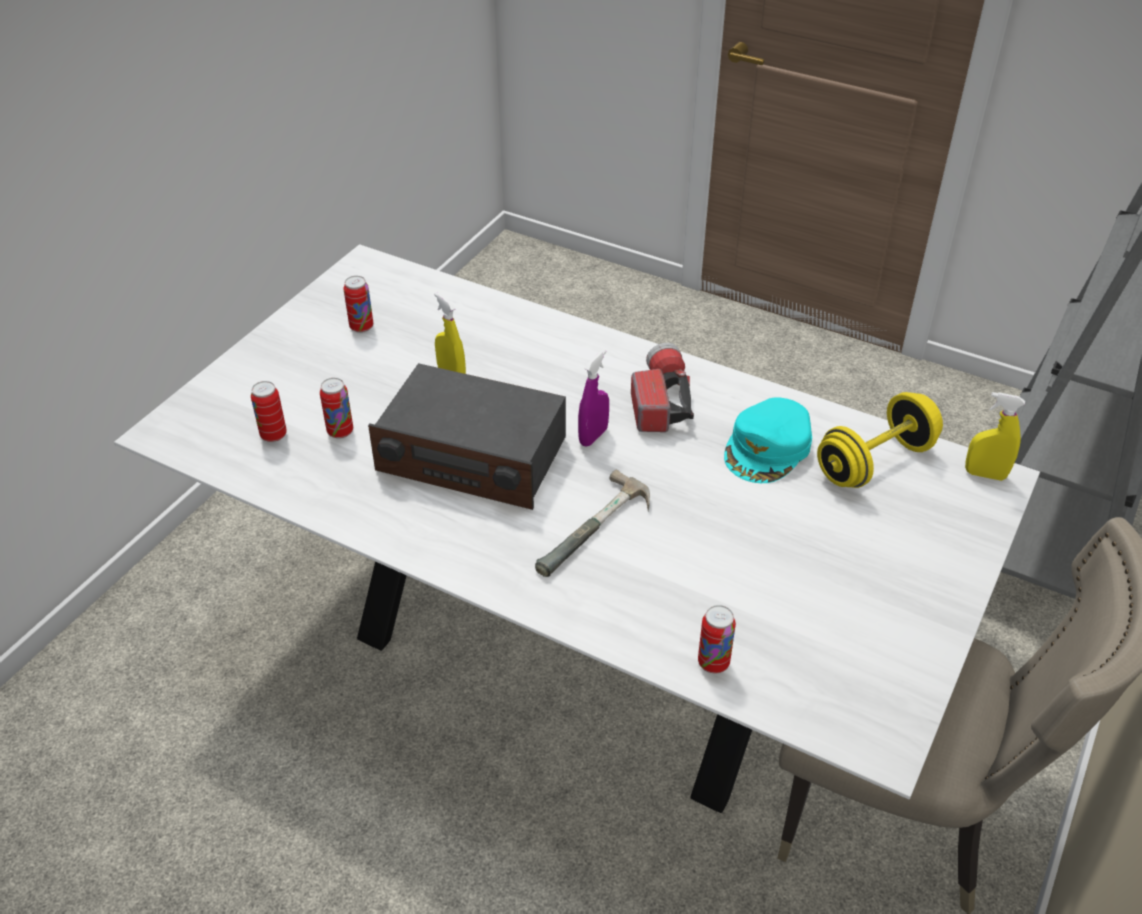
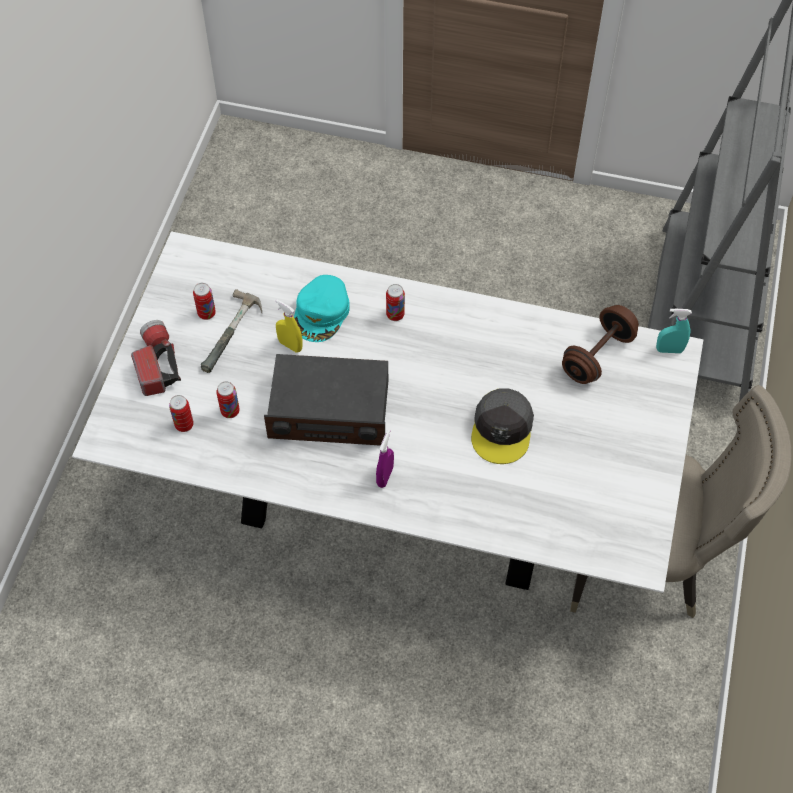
camera: 15 degrees left, 15 degrees up
hammer [535,469,650,577] -> hammer moved to [201,289,262,373]
purple spray bottle [578,350,609,447] -> purple spray bottle moved to [376,430,394,488]
flashlight [631,343,694,432] -> flashlight moved to [131,320,181,396]
can [698,605,736,673] -> can moved to [386,284,405,321]
turquoise cap [724,397,812,483] -> turquoise cap moved to [294,275,350,342]
yellow dumbbell [817,392,943,488] -> brown dumbbell [562,305,639,384]
yellow spray bottle [965,392,1025,481] -> turquoise spray bottle [656,308,692,353]
none -> grey cap [471,388,534,464]

